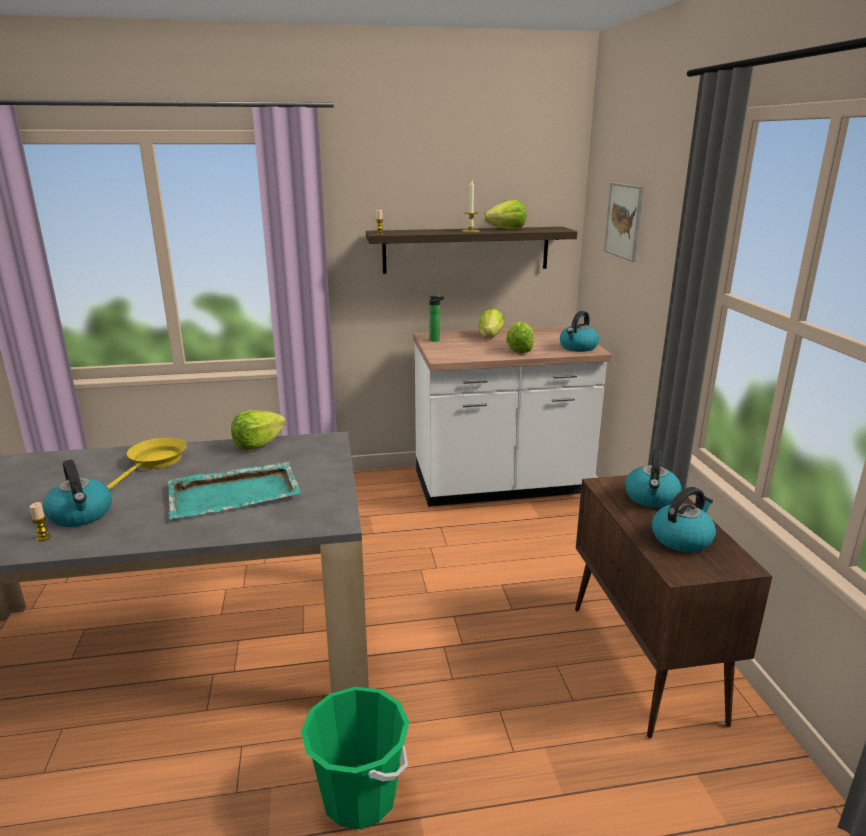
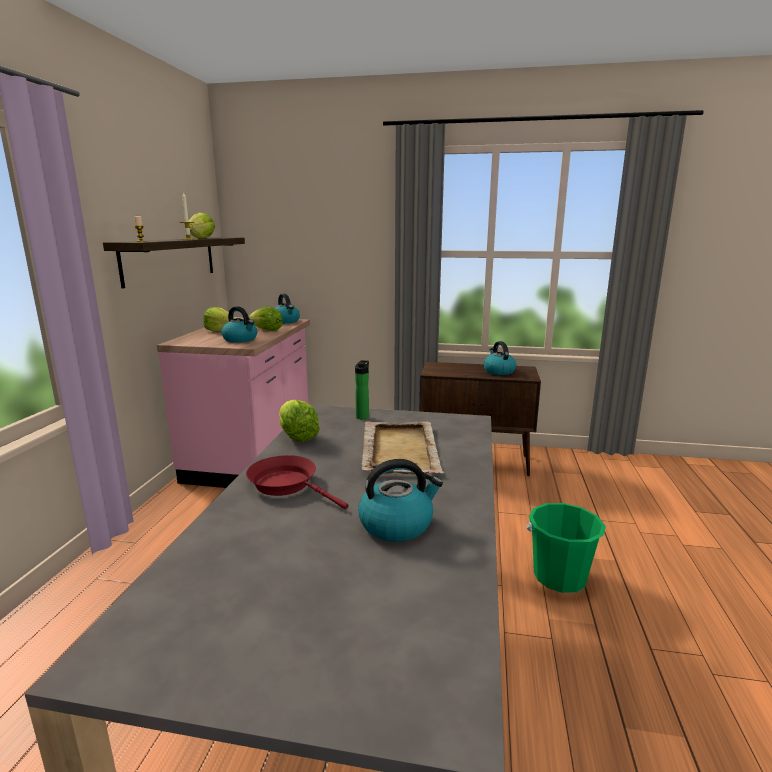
camera: 70 degrees left, 5 degrees down
candle [30,502,51,541] -> none
yellow frying pan [107,438,187,490] -> red frying pan [246,455,349,509]
turquoise tray [168,462,301,519] -> beige tray [362,421,444,474]
white counter [413,326,612,507] -> pink counter [157,317,310,488]
bottle [429,296,444,342] -> bottle moved to [355,360,369,419]
picture [604,183,644,262] -> none
kettle [625,449,682,508] -> kettle moved to [221,307,257,343]

